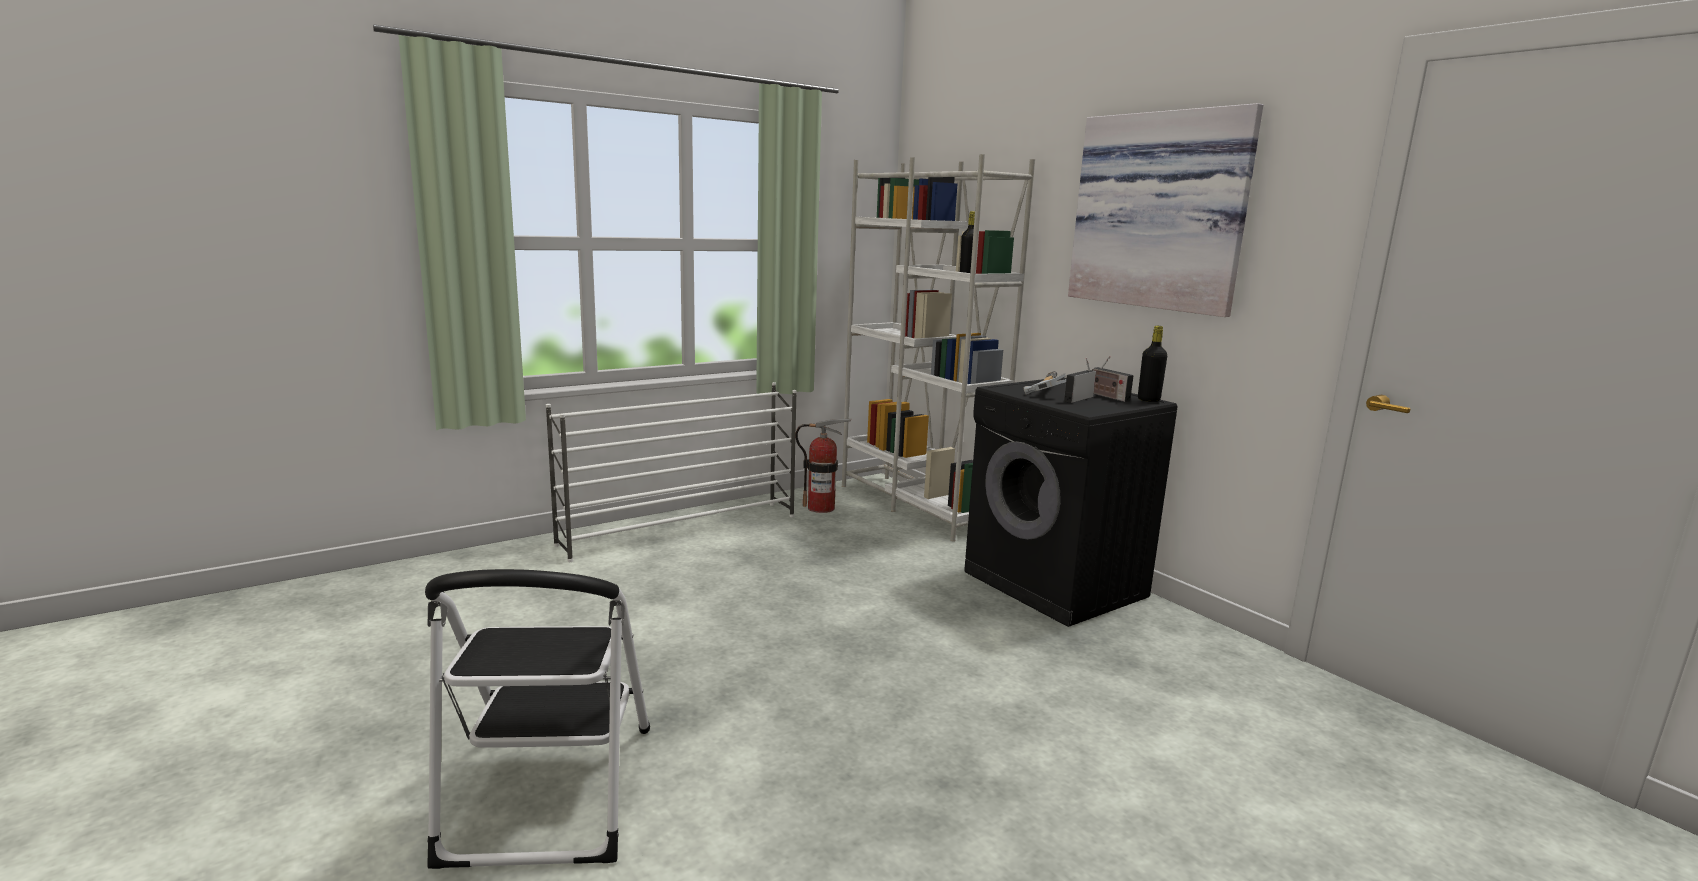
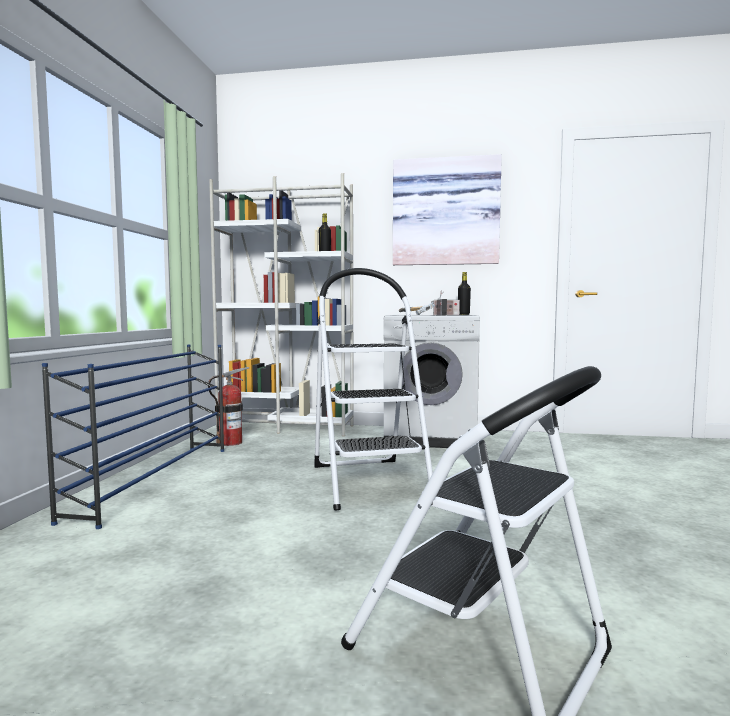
camera: 45 degrees left, 10 degrees down
white shoe rack [546,382,797,562] -> blue shoe rack [42,344,224,529]
black washing machine [964,377,1177,627] -> white washing machine [384,315,480,448]
none -> step ladder [314,268,433,510]

